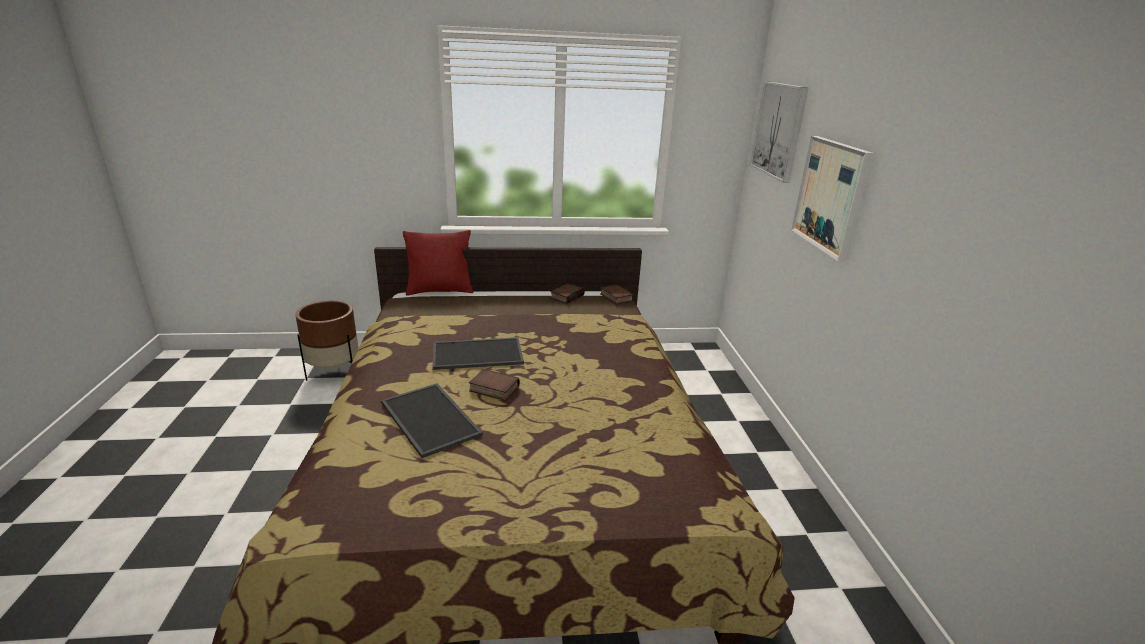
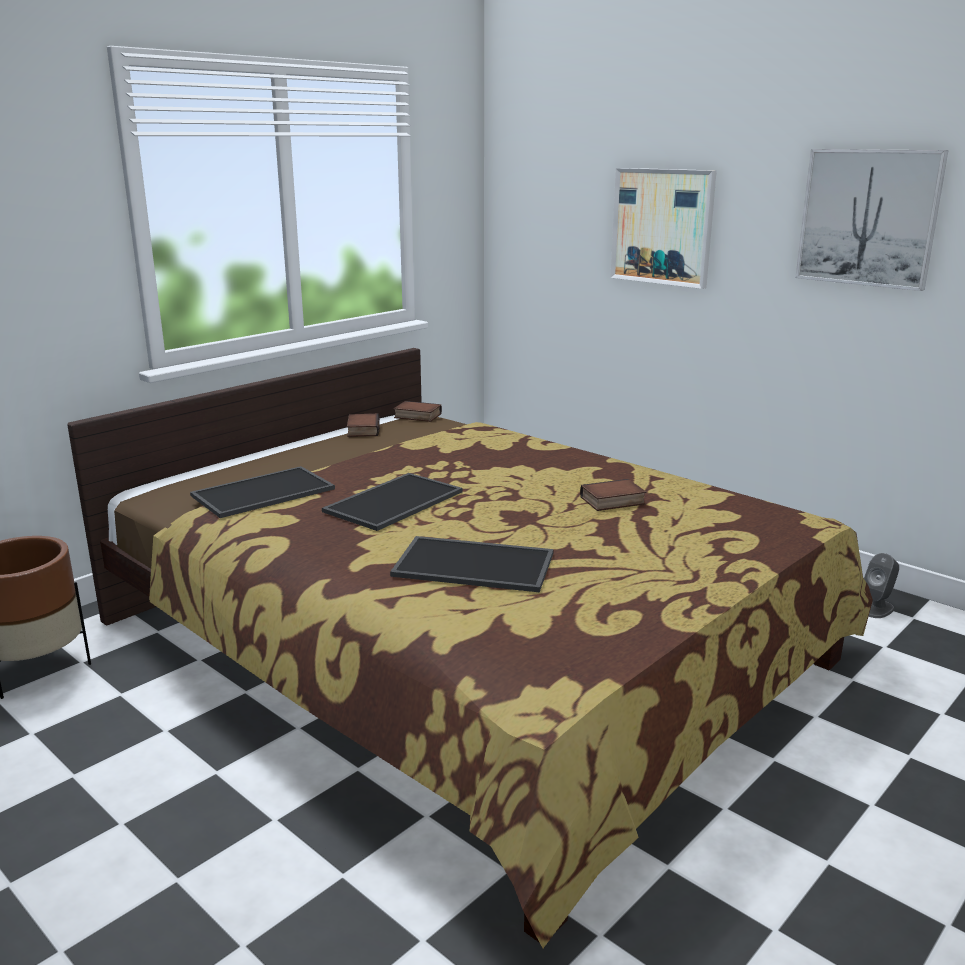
camera: 40 degrees left, 5 degrees down
red pillow [403,230,474,296] -> none
book [469,369,520,401] -> book moved to [580,479,646,511]
picture [750,81,808,183] -> picture moved to [795,149,949,291]
none -> tray [190,466,335,518]
none -> grey speaker [864,553,899,618]

